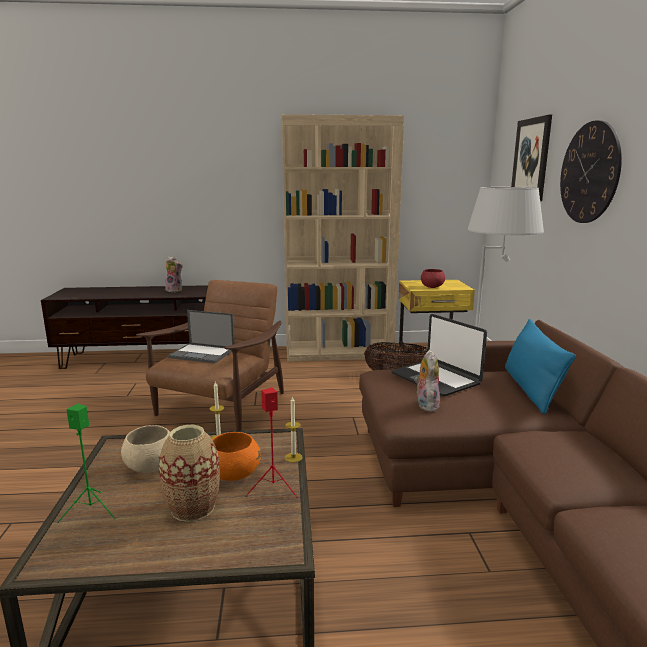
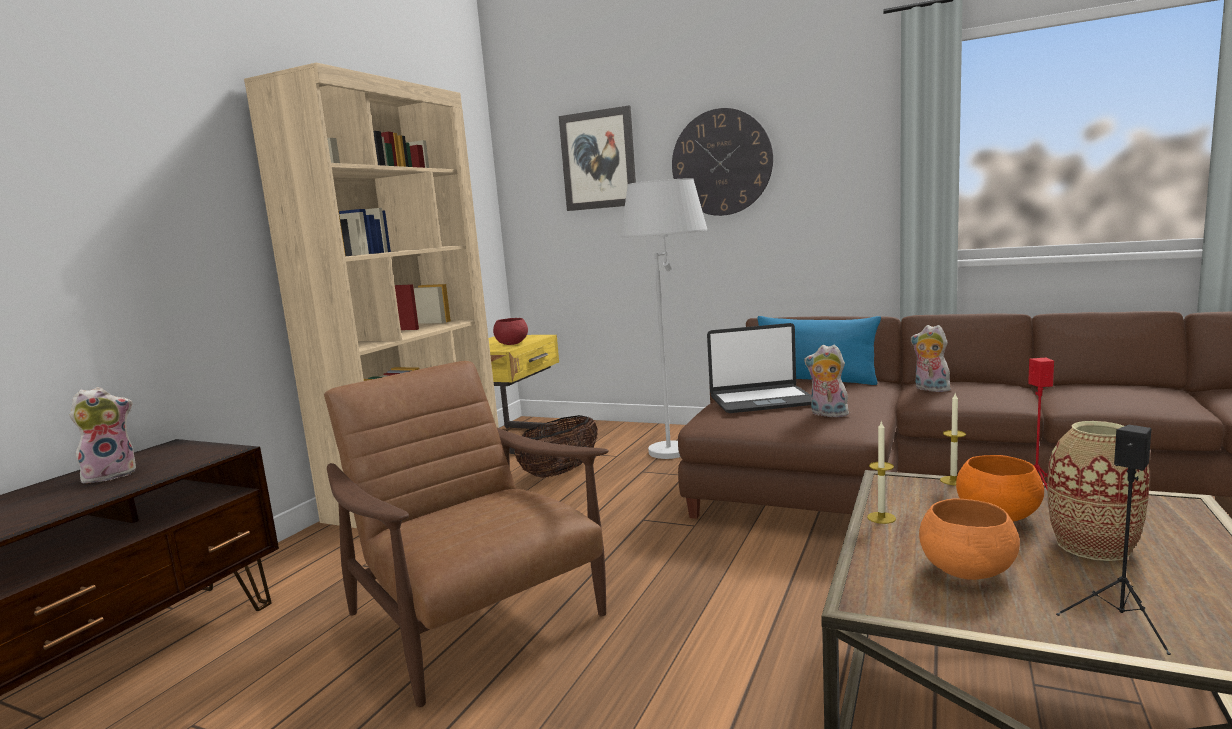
camera: 60 degrees left, 5 degrees down
green speaker [57,404,116,523] -> black speaker [1056,425,1171,655]
beige bowl [121,425,170,473] -> orange bowl [919,498,1020,580]
laptop [168,310,234,364] -> none
none -> plush toy [911,325,951,392]

